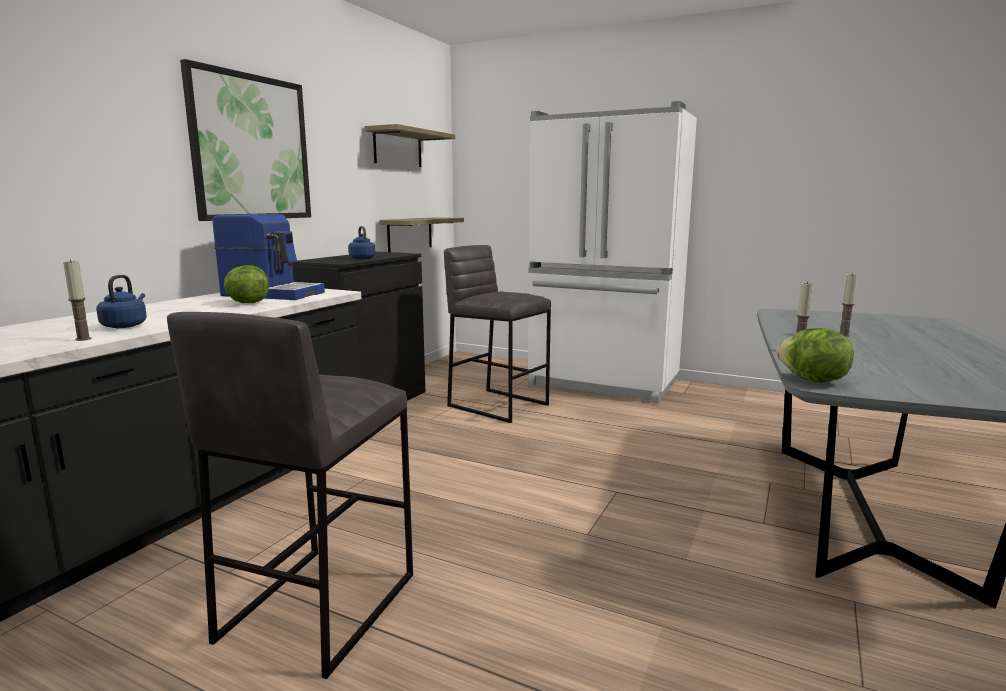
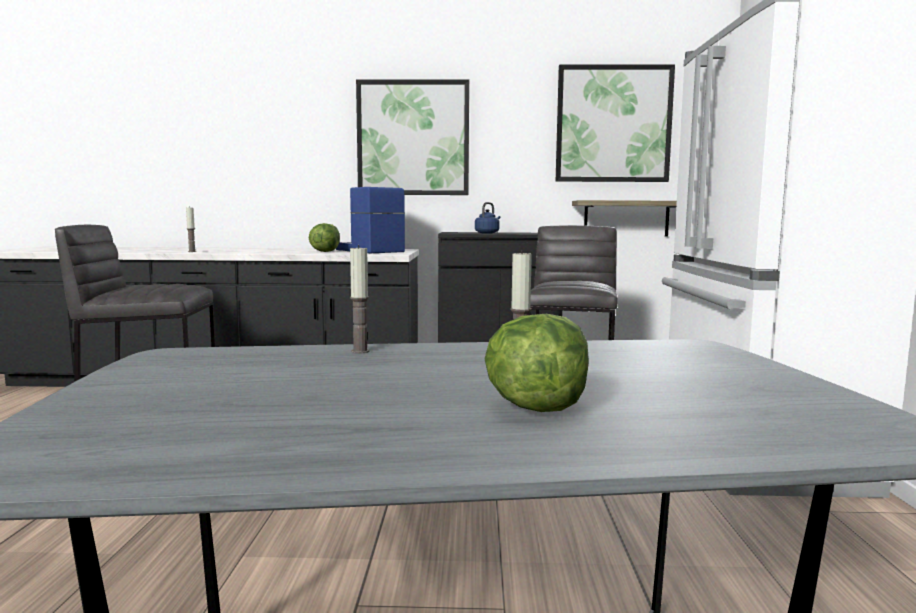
camera: 65 degrees right, 5 degrees down
blue kettle [96,275,147,328] -> none
coffee machine [213,214,325,300] -> coffee machine turned 150 degrees clockwise [336,187,405,253]
shelf [364,124,455,167] -> picture [556,64,675,182]
lettuce [776,328,854,382] -> lettuce moved to [485,314,589,412]

